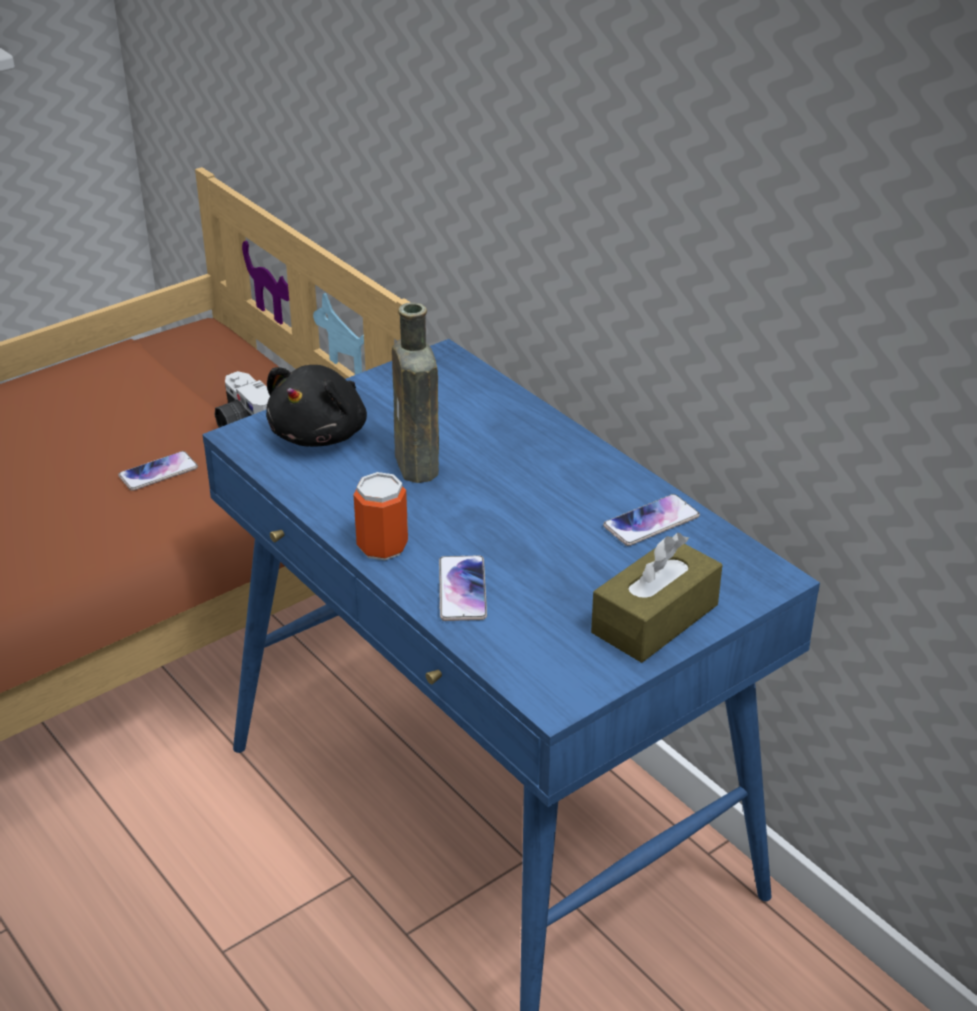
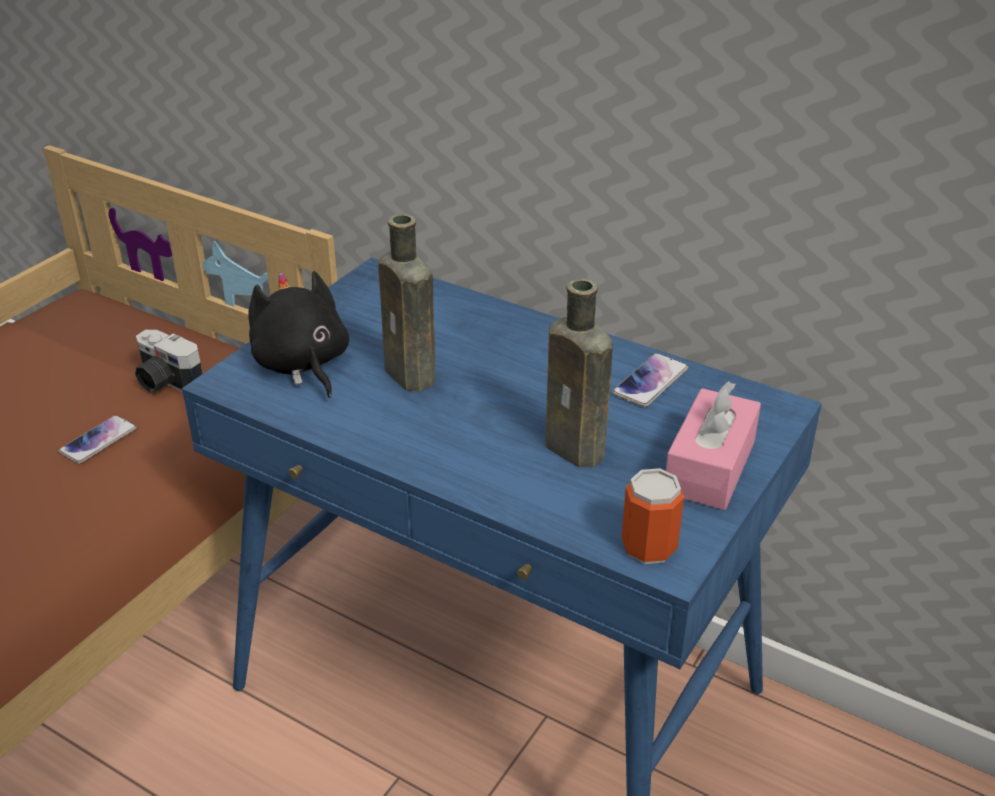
camera: 20 degrees left, 0 degrees up
black plush toy [266,365,367,447] -> black plush toy turned 150 degrees clockwise [249,271,349,398]
can [354,472,408,560] -> can moved to [621,468,684,564]
phone [439,556,487,621] -> none
brown tissue box [591,533,722,663] -> pink tissue box [666,381,761,510]
none -> brown bottle [546,279,613,467]

